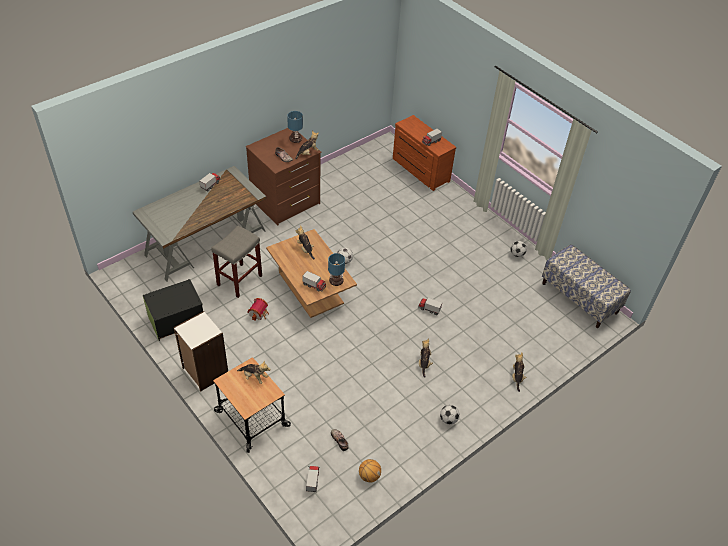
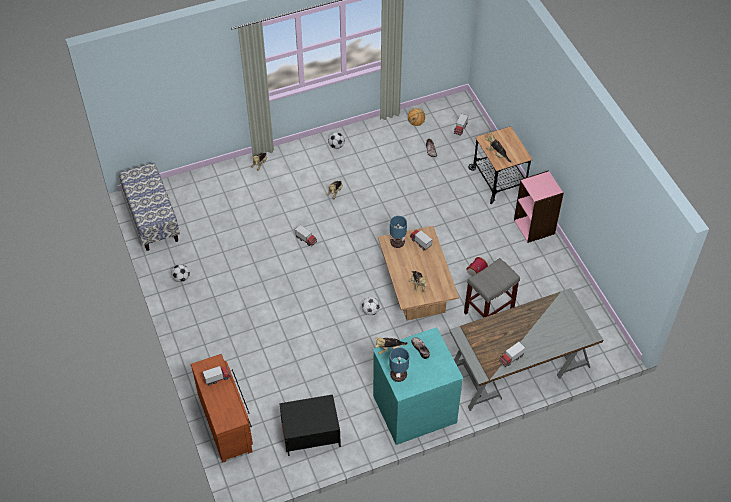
camera: 160 degrees left, 5 degrees up
black storage box [143,279,203,341] -> black storage box moved to [279,395,341,456]
white bookcase [174,311,228,392] -> pink bookcase [514,170,564,243]
brown dresser [246,128,321,226] -> turquoise dresser [373,327,463,445]

